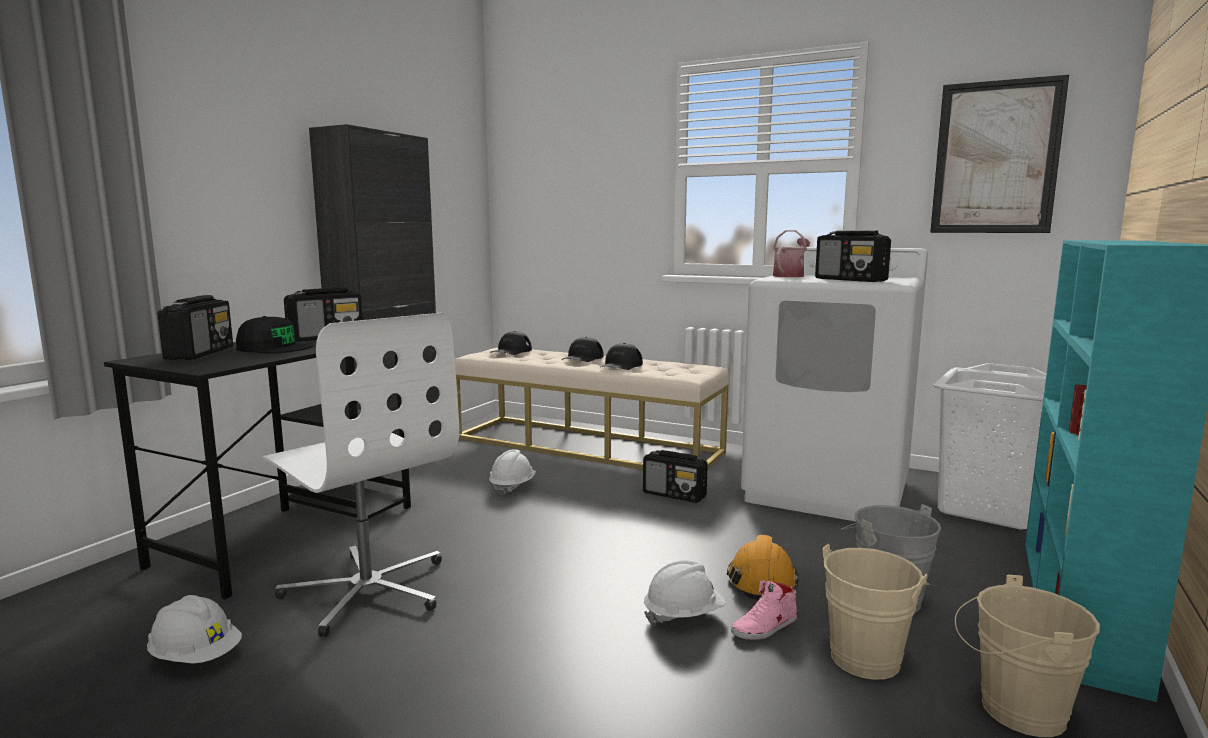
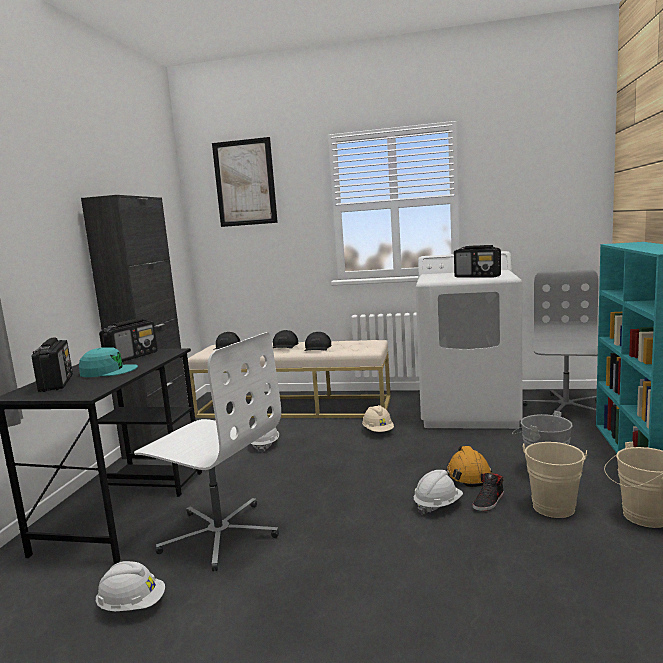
camera: 15 degrees left, 0 degrees up
black cap [236,316,313,354] -> turquoise cap [79,347,138,377]
radio [643,450,708,503] -> beige hard hat [362,405,394,432]
pink shoe [731,580,797,640] -> black shoe [473,473,504,511]
watering can [773,230,810,277] -> none
picture [930,75,1069,233] -> picture moved to [212,137,278,227]
white laundry basket [933,363,1046,530] -> grey office chair [523,269,599,415]

